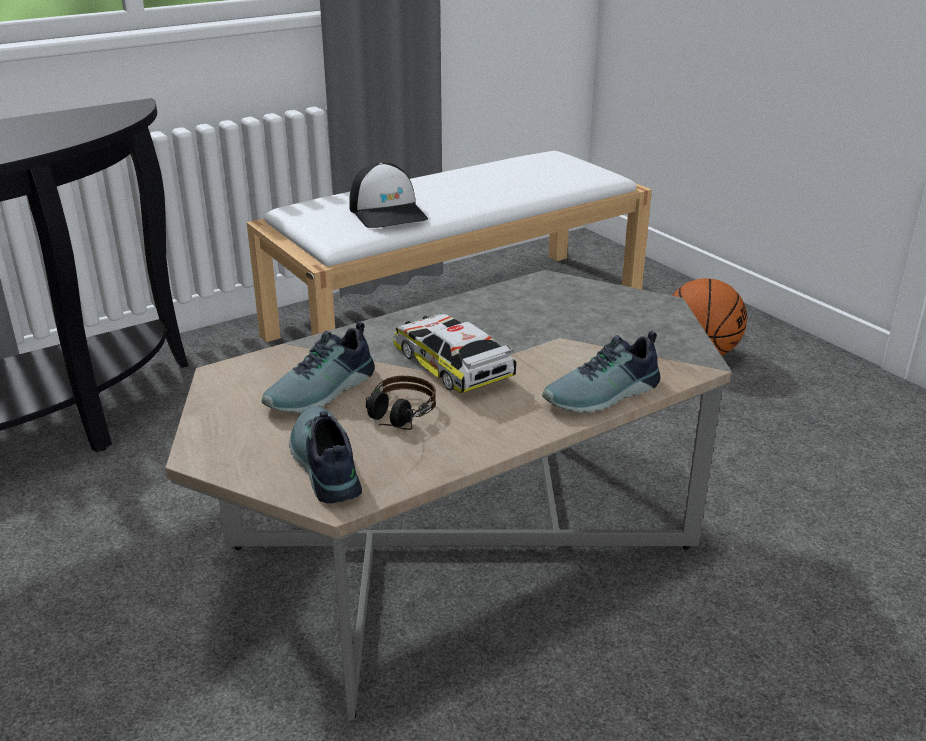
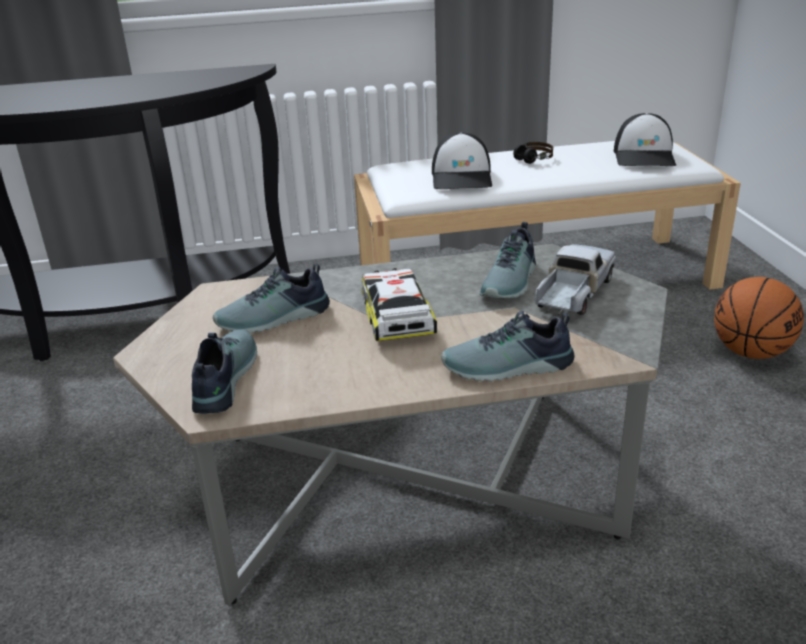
camera: 25 degrees right, 0 degrees up
headphones [365,376,436,430] -> headphones moved to [513,142,553,164]
none -> shoe [480,222,536,299]
none -> toy truck [535,244,616,315]
none -> cap [614,113,676,166]

